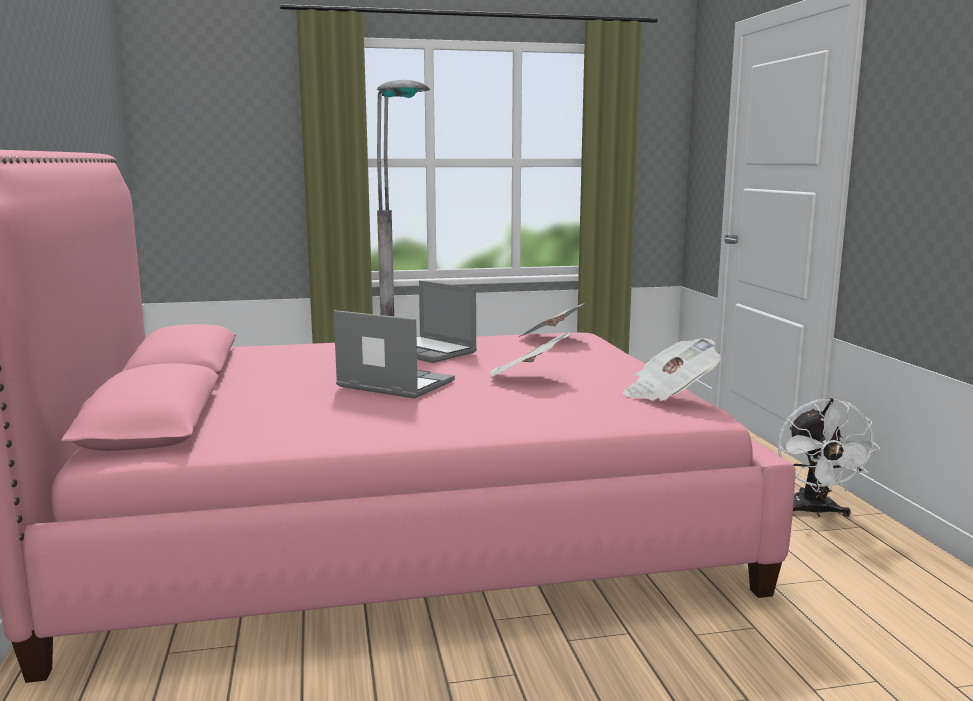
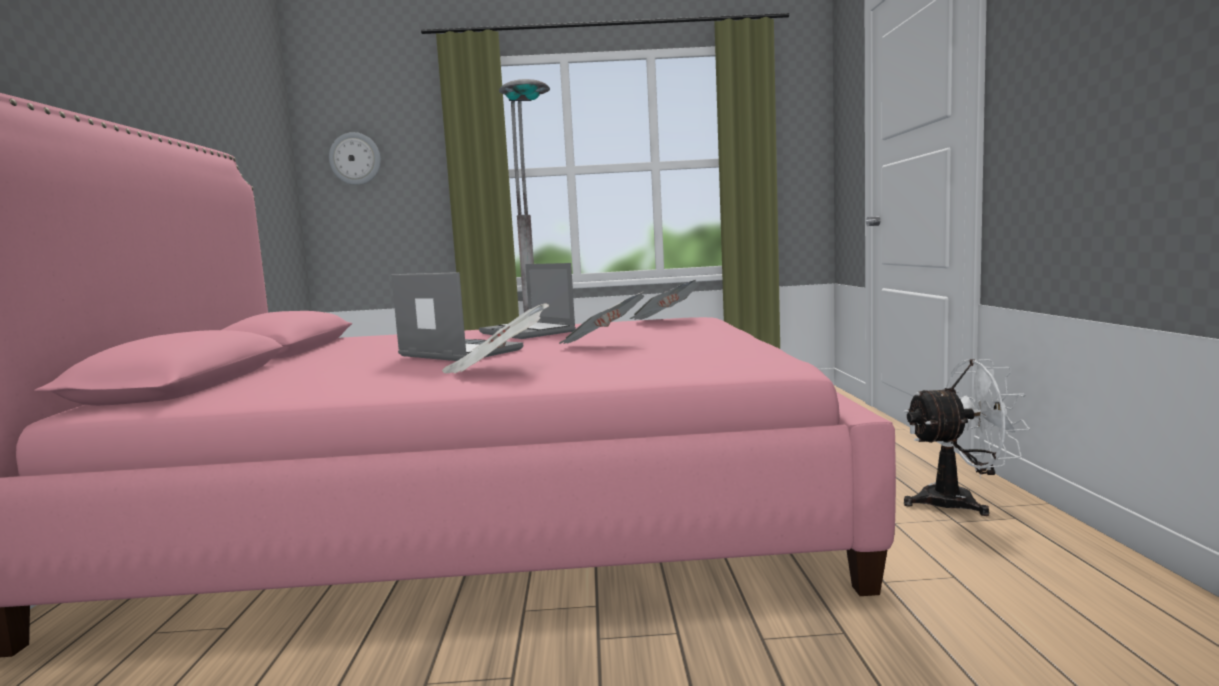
camera: 10 degrees right, 5 degrees down
newspaper [623,338,721,401] -> newspaper moved to [442,303,549,374]
white fan [778,398,881,517] -> white fan turned 105 degrees counterclockwise [904,359,1030,516]
none -> wall clock [329,132,381,185]

